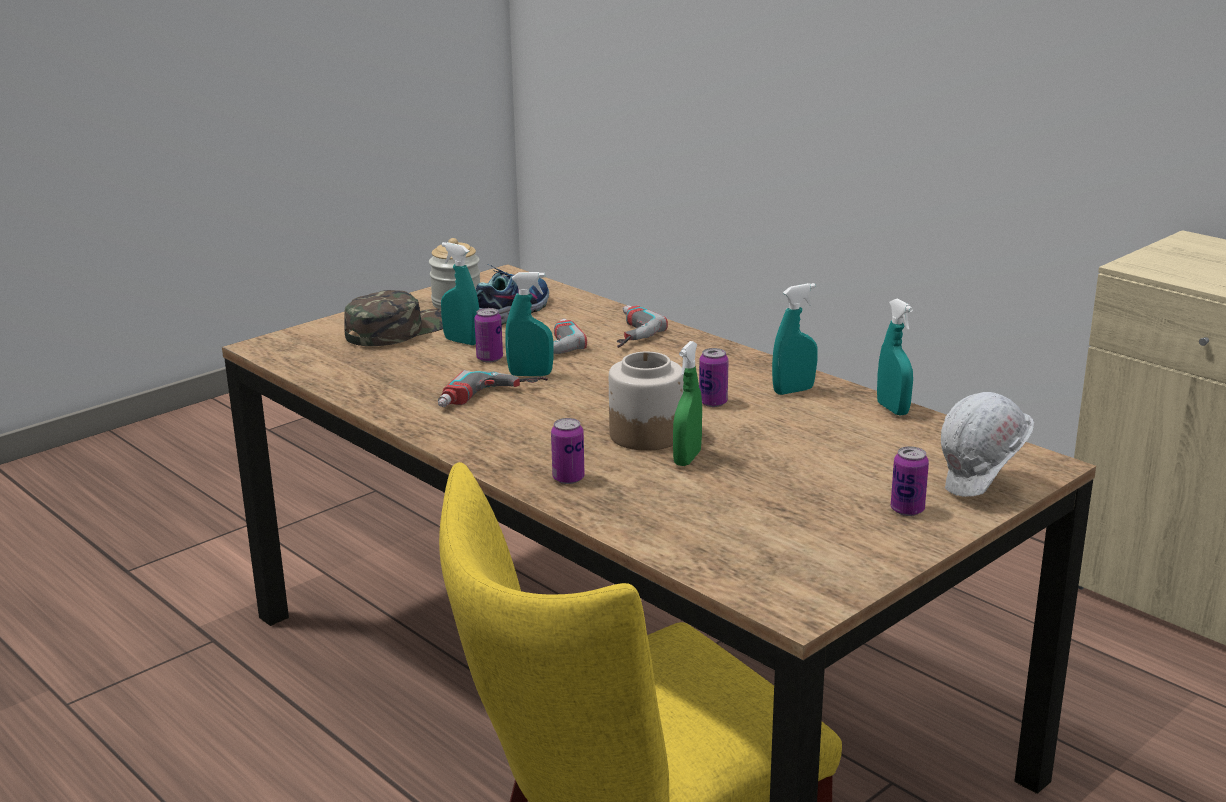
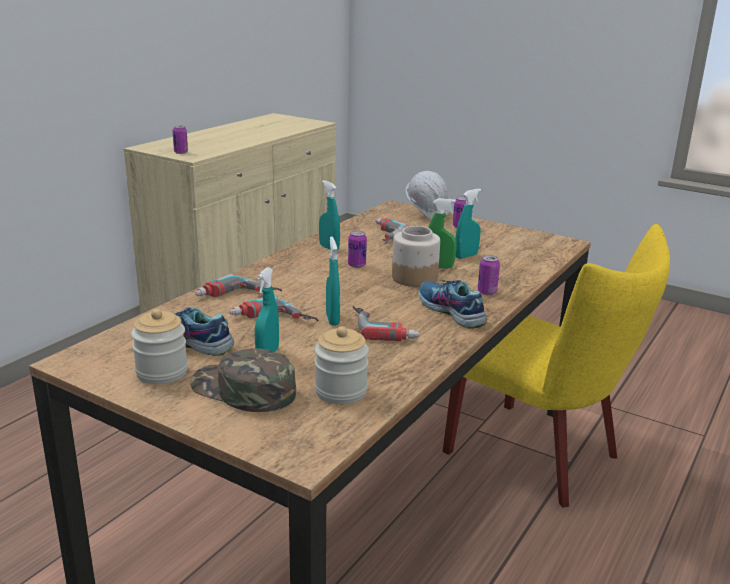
camera: 105 degrees left, 0 degrees up
can [474,308,503,363] -> can moved to [172,126,188,154]
turquoise spray bottle [877,299,913,416] -> turquoise spray bottle moved to [455,189,481,259]
none -> jar [314,326,369,404]
none -> power drill [375,218,409,244]
none -> shoe [419,280,487,329]

